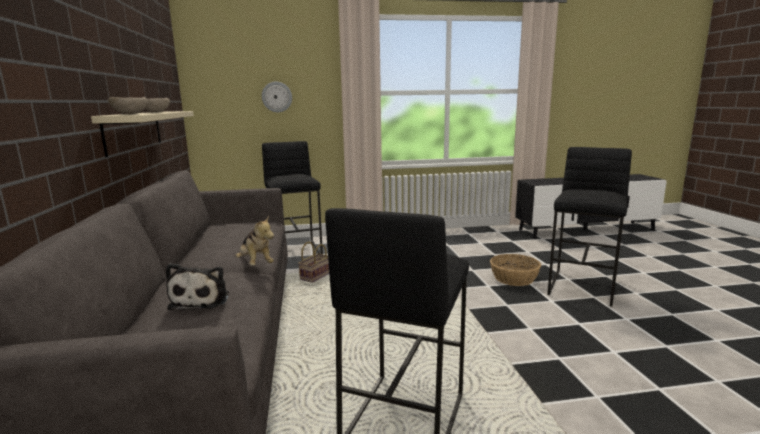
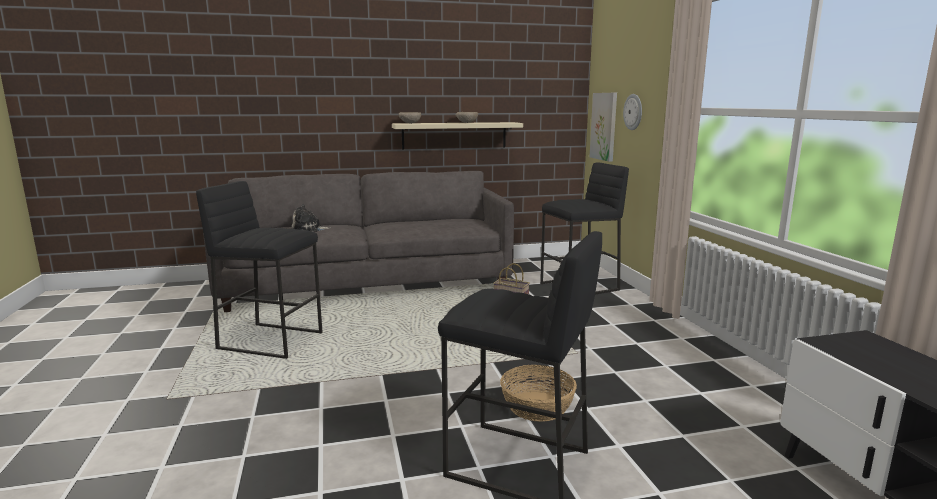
camera: 85 degrees right, 0 degrees up
plush toy [236,216,274,266] -> none
none -> picture [589,93,617,162]

